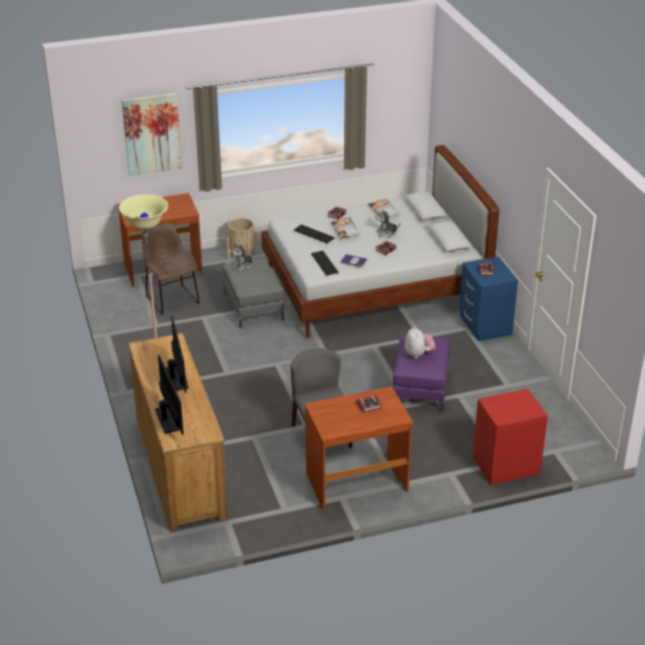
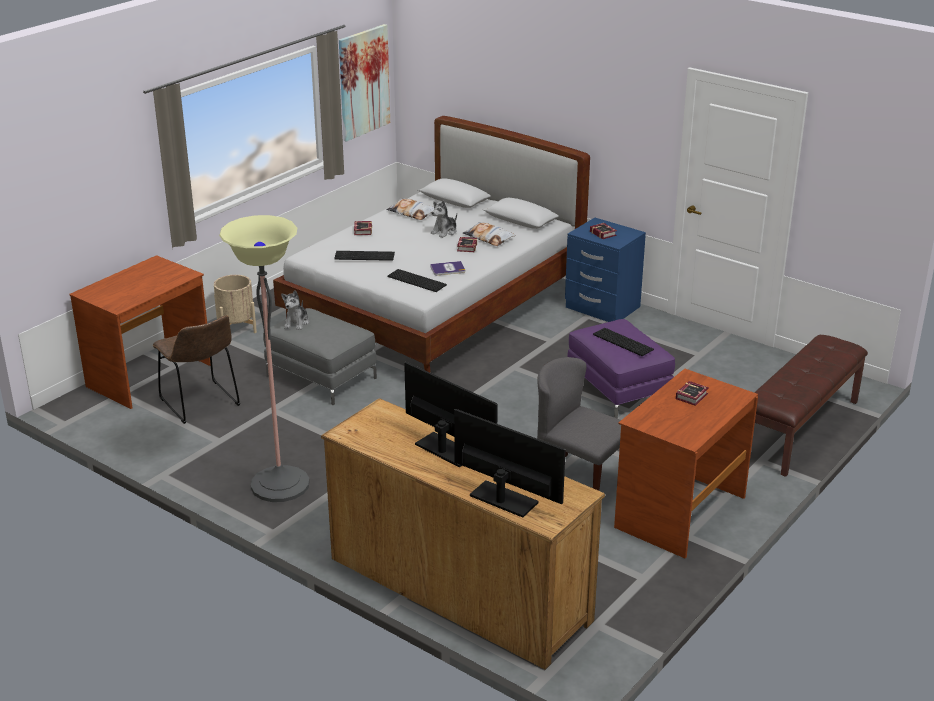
camera: 35 degrees left, 5 degrees down
picture [122,93,182,176] -> picture moved to [339,24,390,142]
brown chair [142,222,199,315] -> brown chair turned 150 degrees counterclockwise [153,315,240,424]
pillow [332,217,360,239] -> pillow moved to [463,222,515,246]
plush toy [405,326,435,358] -> keyboard [593,328,654,356]
red nightstand [473,389,548,485] -> brown bench [754,335,868,477]

